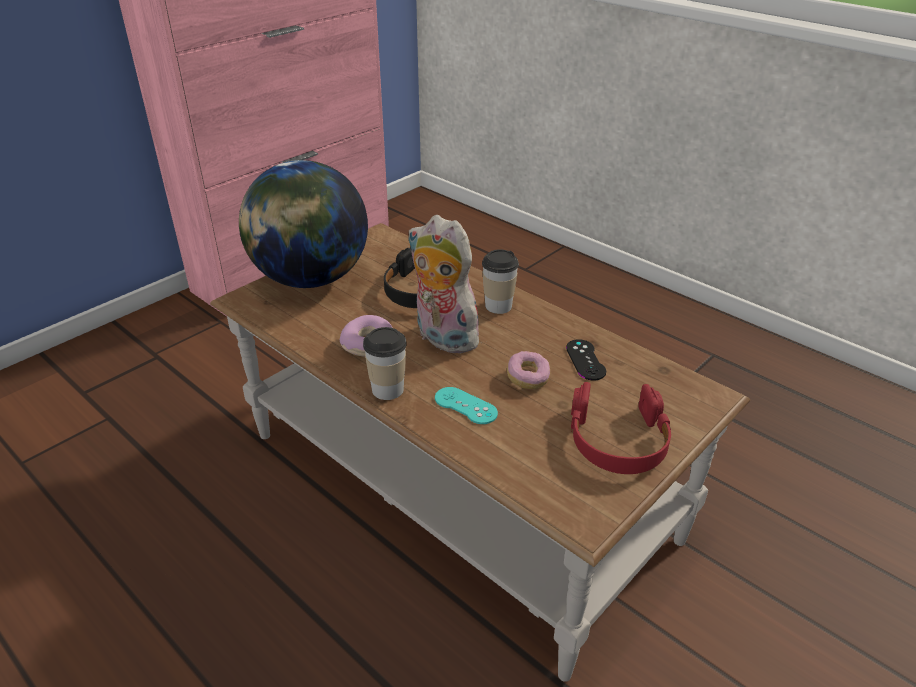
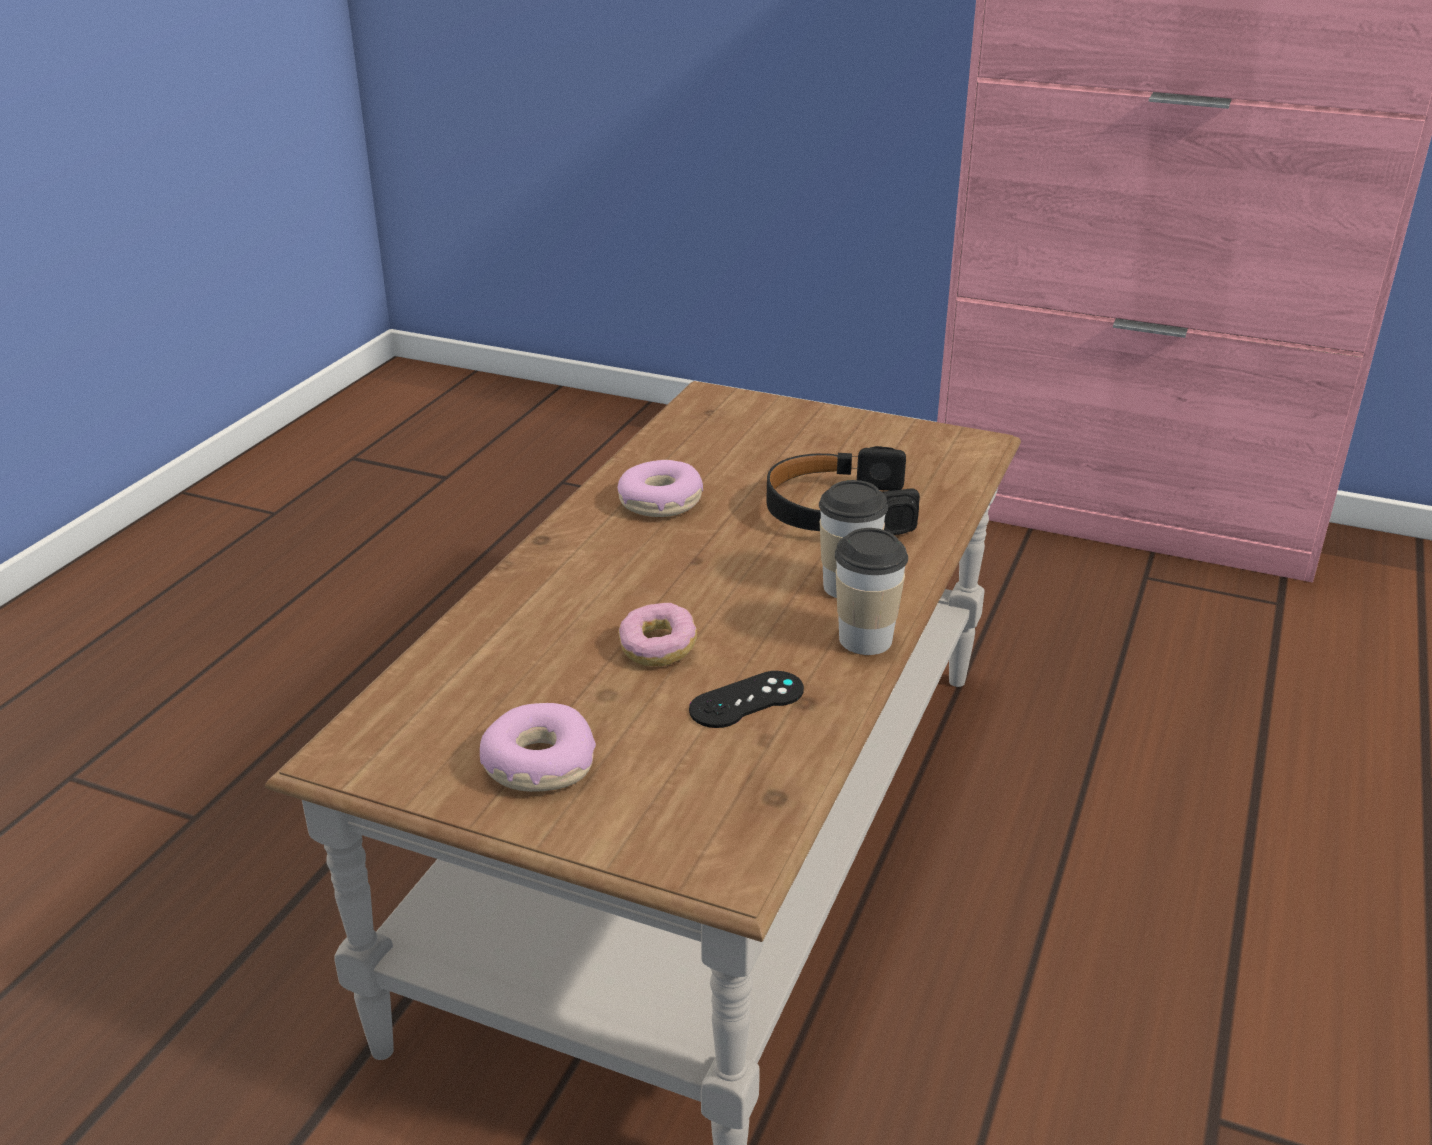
camera: 70 degrees right, 5 degrees down
globe [239,160,368,288] -> none
cup [363,327,407,400] -> cup moved to [835,528,908,655]
plush toy [408,215,485,354] -> none
turquoise game controller [435,387,498,424] -> none
red headphones [571,382,671,474] -> donut [480,703,596,792]

